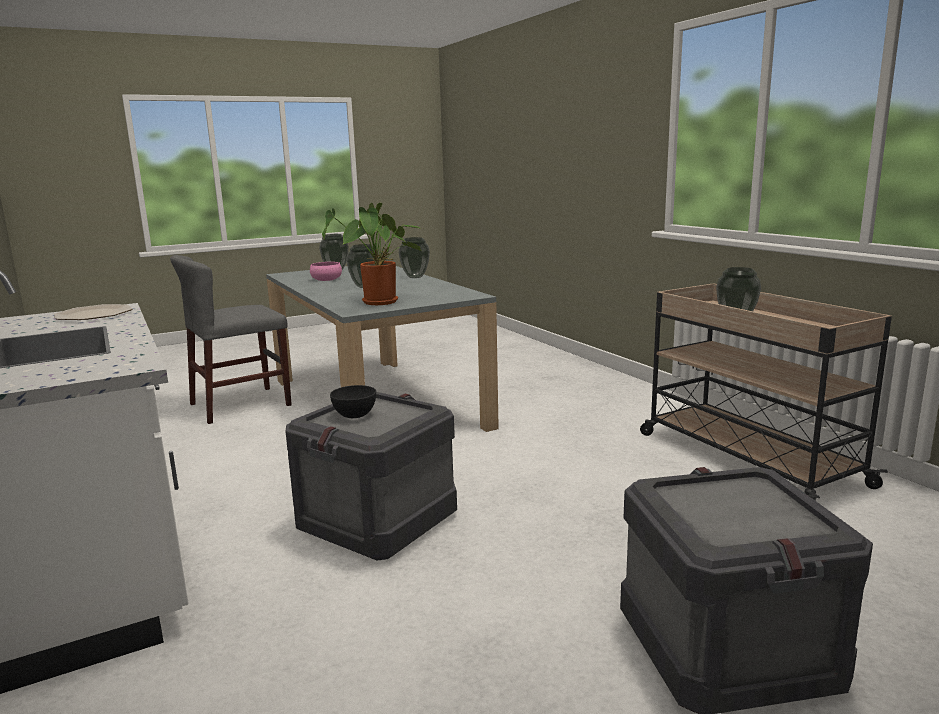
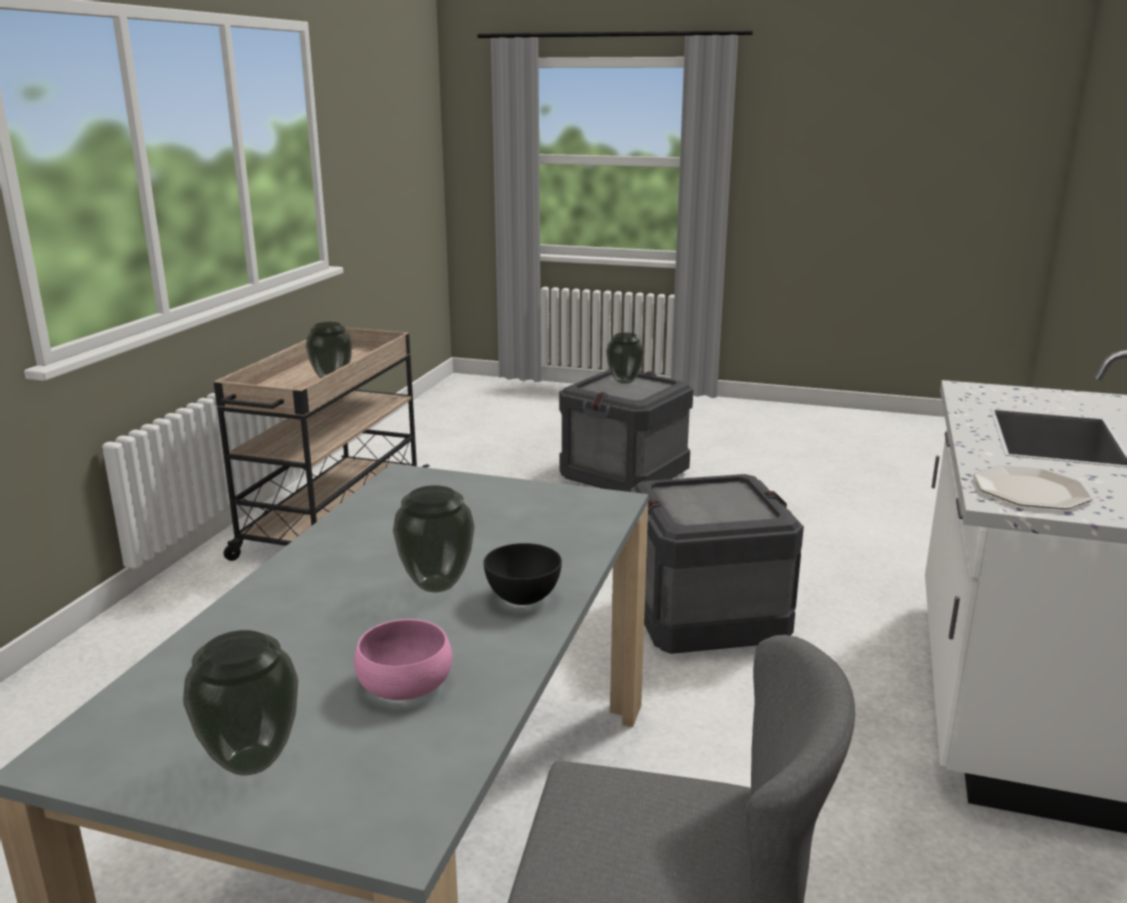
camera: 135 degrees left, 5 degrees up
potted plant [322,203,422,305] -> none
black bowl [330,385,376,418] -> black bowl moved to [484,543,562,605]
vase [399,237,430,278] -> vase moved to [606,333,645,384]

